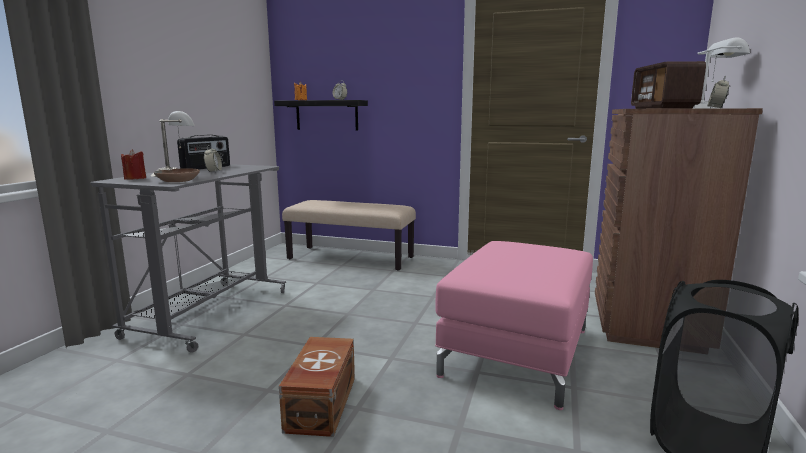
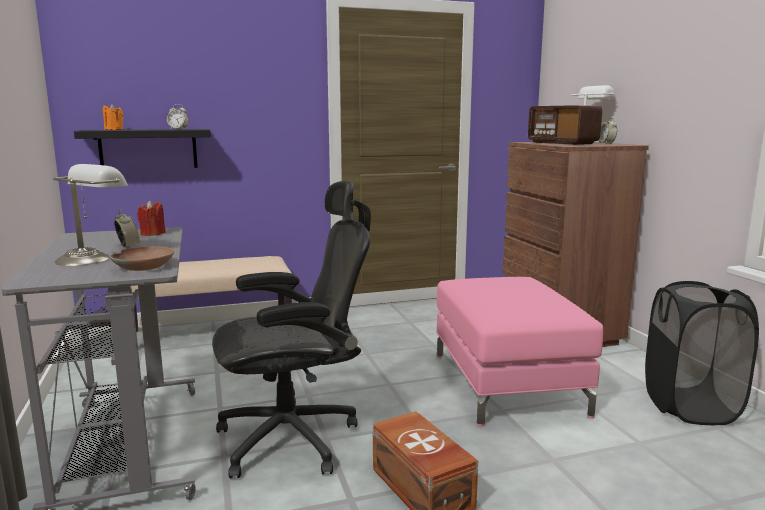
camera: 35 degrees left, 0 degrees up
red candle [121,149,146,179] -> red candle moved to [137,200,166,236]
radio [177,135,230,169] -> none
none -> office chair [212,181,371,478]

